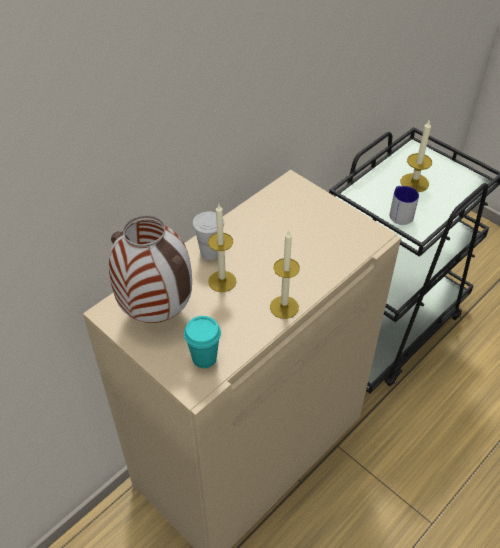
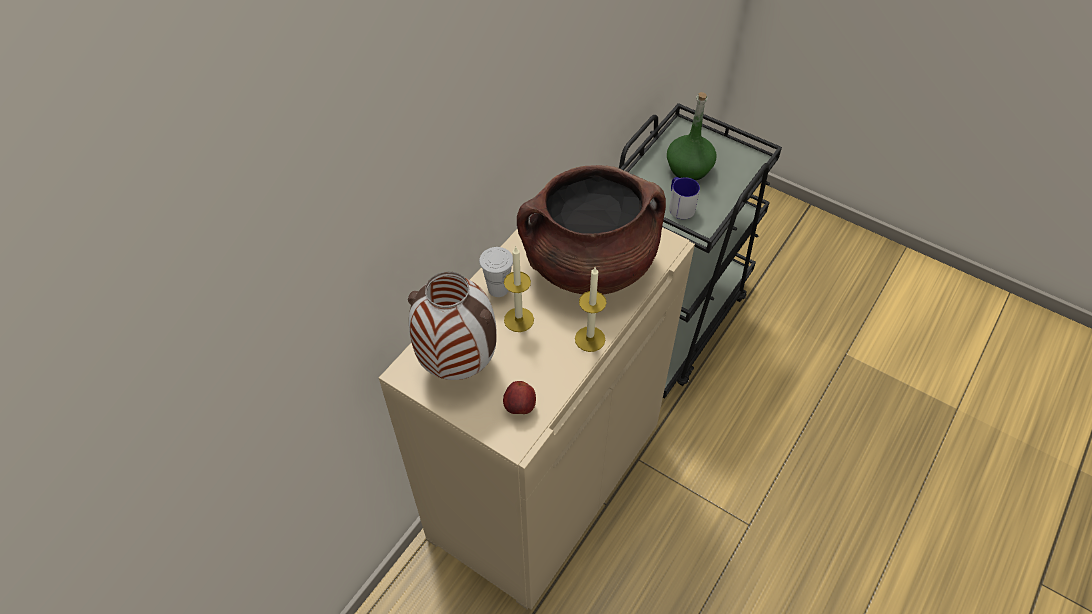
camera: 10 degrees left, 5 degrees up
turquoise cup [184,316,221,368] -> apple [503,381,536,414]
candle [401,119,432,192] -> green bottle [667,92,717,181]
none -> brown cooking pot [517,165,666,295]

